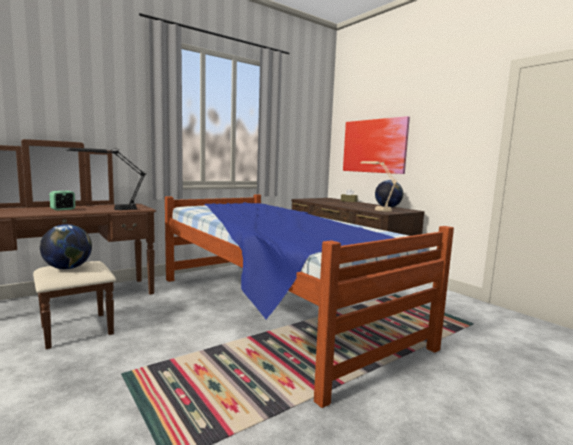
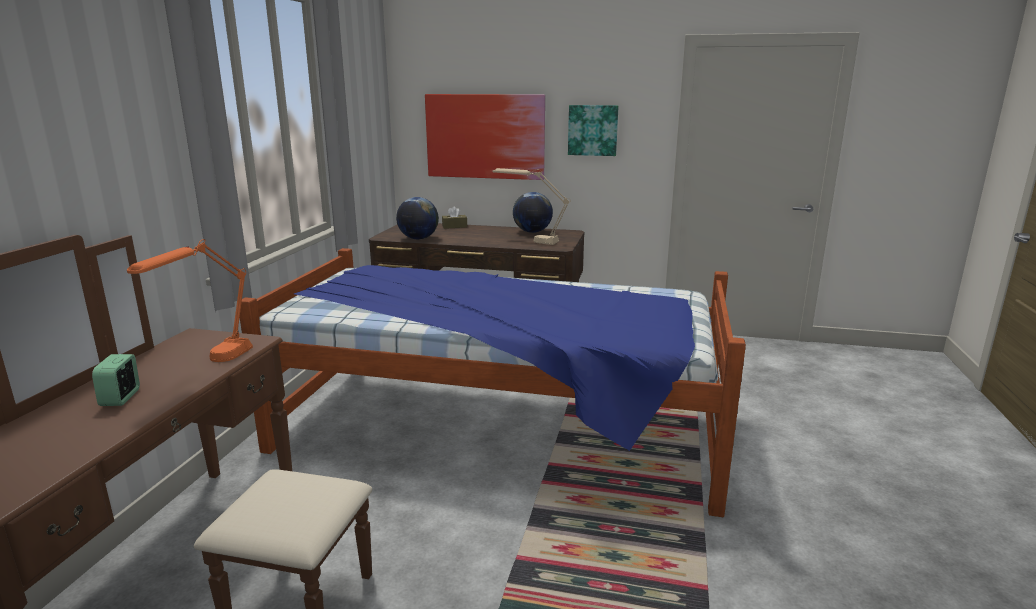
camera: 40 degrees left, 10 degrees up
globe [40,224,92,270] -> globe moved to [396,197,439,239]
black table lamp [66,148,147,210] -> orange table lamp [127,239,253,362]
none -> picture [568,105,619,156]

